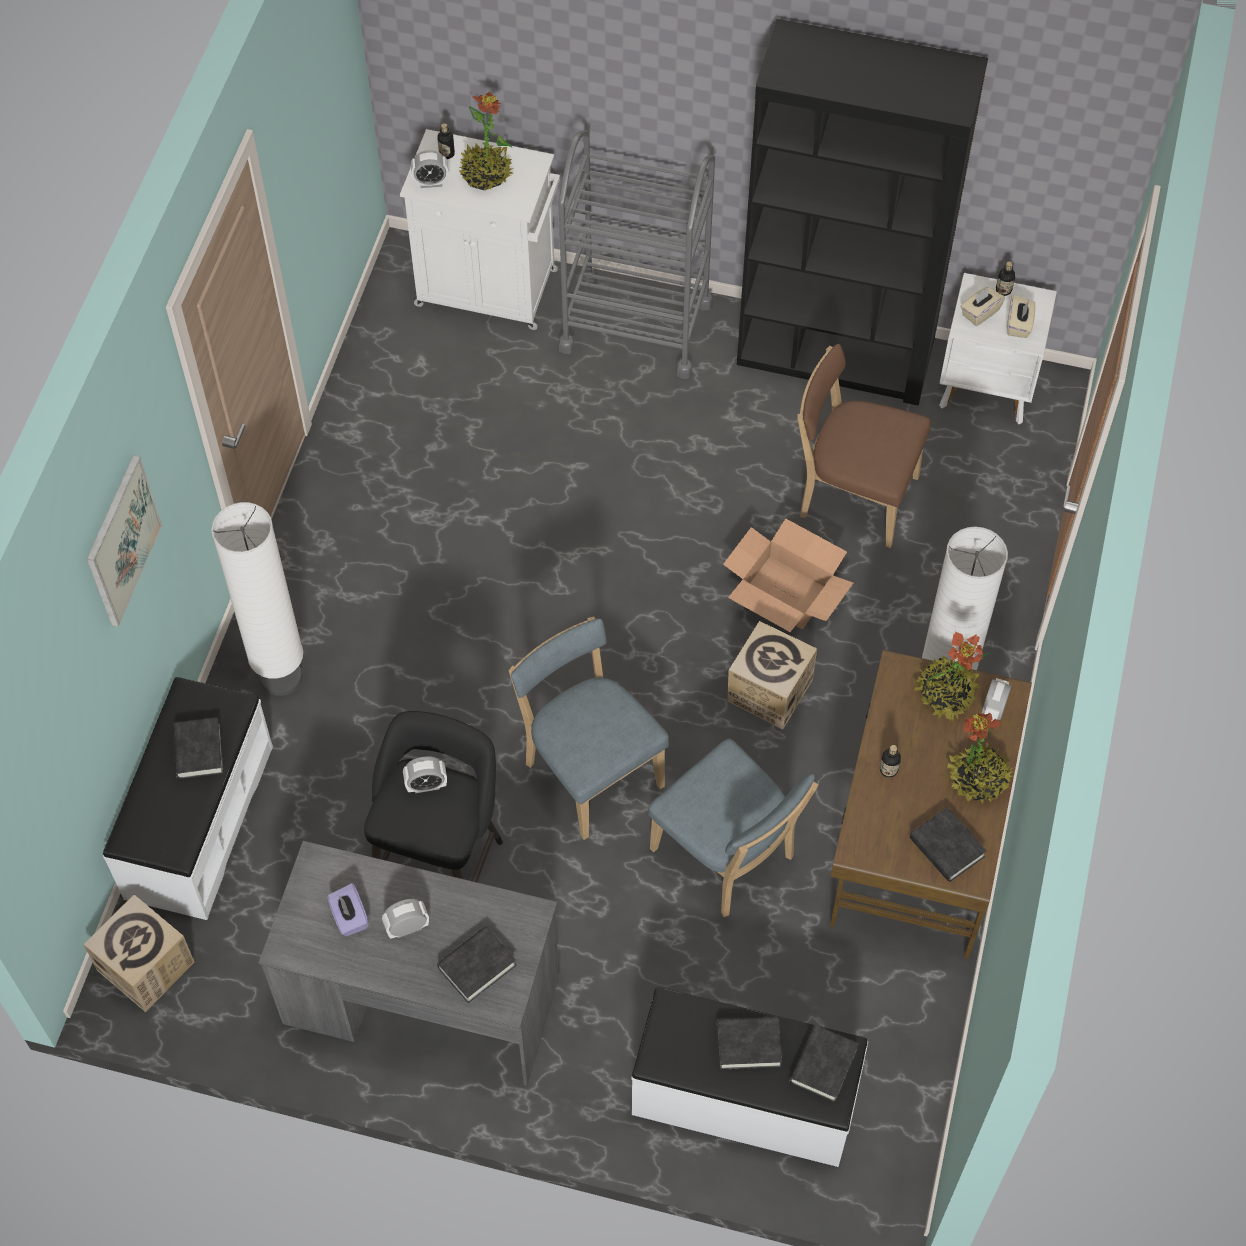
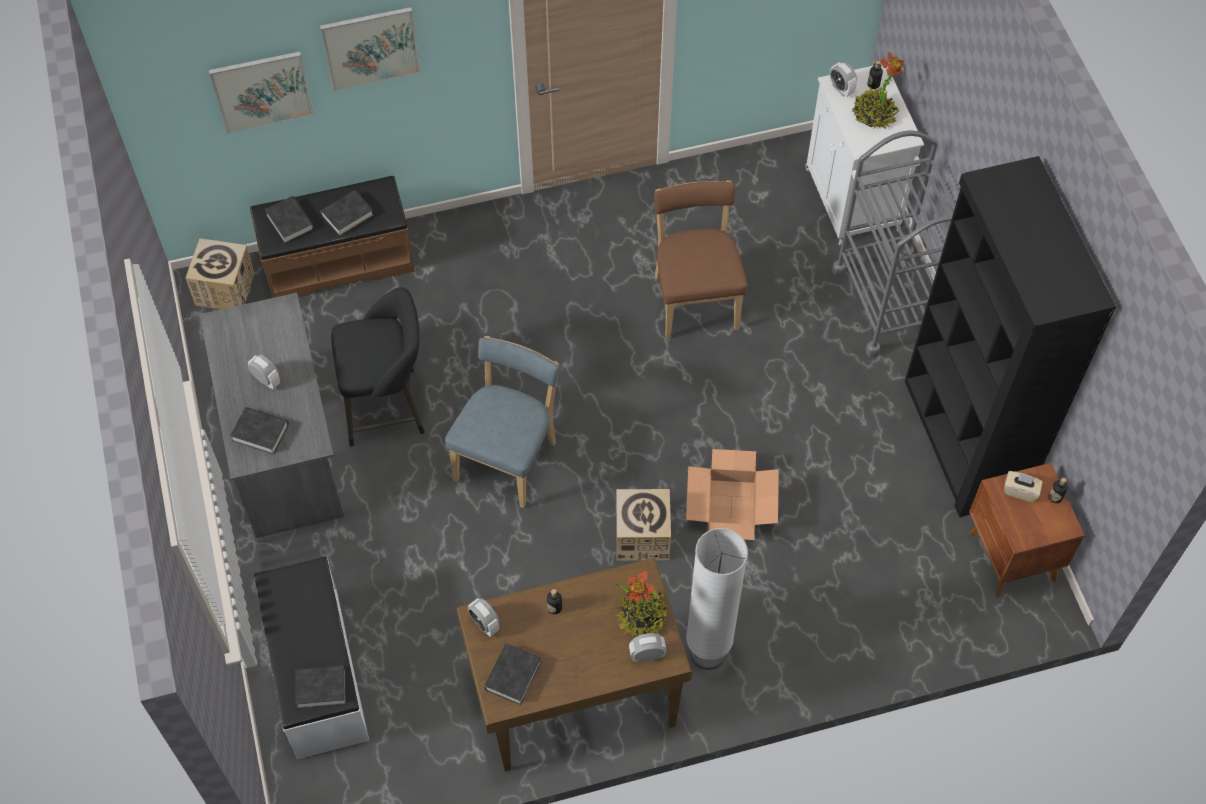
camera: 60 degrees right, 0 degrees up
white bench [103,677,273,920] -> brown bench [250,176,415,298]
white floor lamp [211,502,303,696] -> none
purple tissue box [328,883,369,936] -> none
alarm clock [403,757,447,793] -> alarm clock moved to [468,598,500,637]
blue chair [648,739,818,917] -> none
black book [717,1016,782,1070] -> black book moved to [265,196,314,243]
brown chair [797,344,931,548] -> brown chair moved to [654,180,748,339]
white nightstand [939,273,1057,424] -> brown nightstand [969,463,1085,597]
potted plant [947,713,1013,804] -> none
beige tissue box [1007,295,1036,338] -> none
none -> picture [209,51,314,133]

